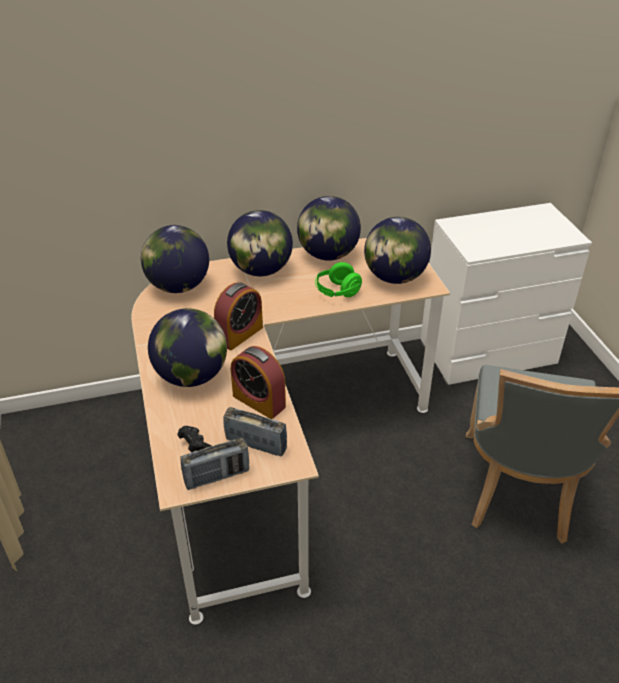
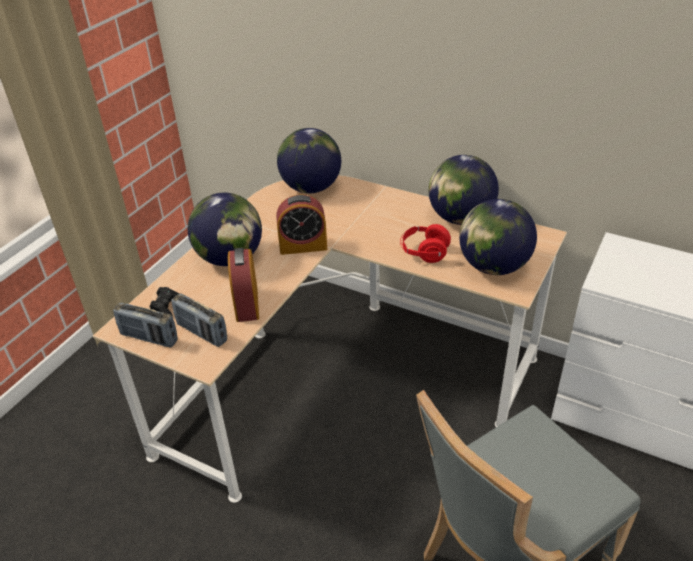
camera: 45 degrees right, 0 degrees up
radio [223,407,287,457] -> radio turned 150 degrees clockwise [171,293,227,347]
globe [227,210,293,276] -> none
green headphones [315,262,362,297] -> red headphones [400,224,451,263]

